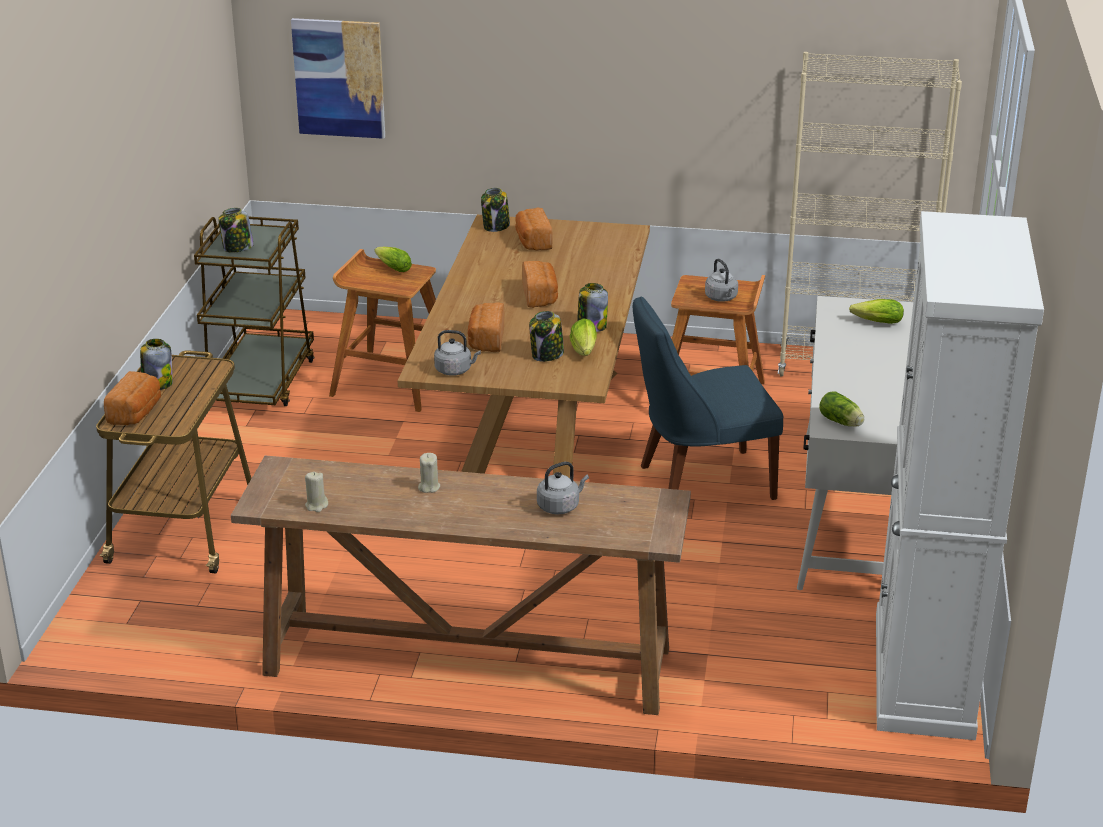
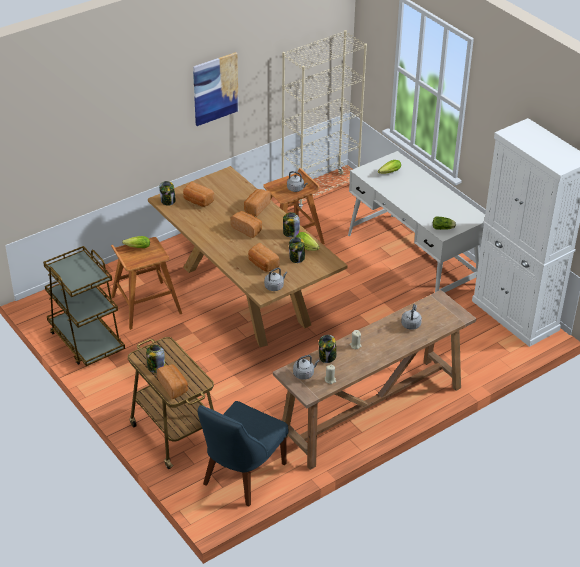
camera: 45 degrees left, 10 degrees up
jar [218,208,254,253] -> jar moved to [319,335,337,363]
picture [291,18,385,139] -> picture moved to [193,52,239,126]
blue chair [633,297,783,500] -> blue chair moved to [198,401,288,507]
none -> bread [244,189,271,216]
none -> grey kettle [293,355,319,380]

